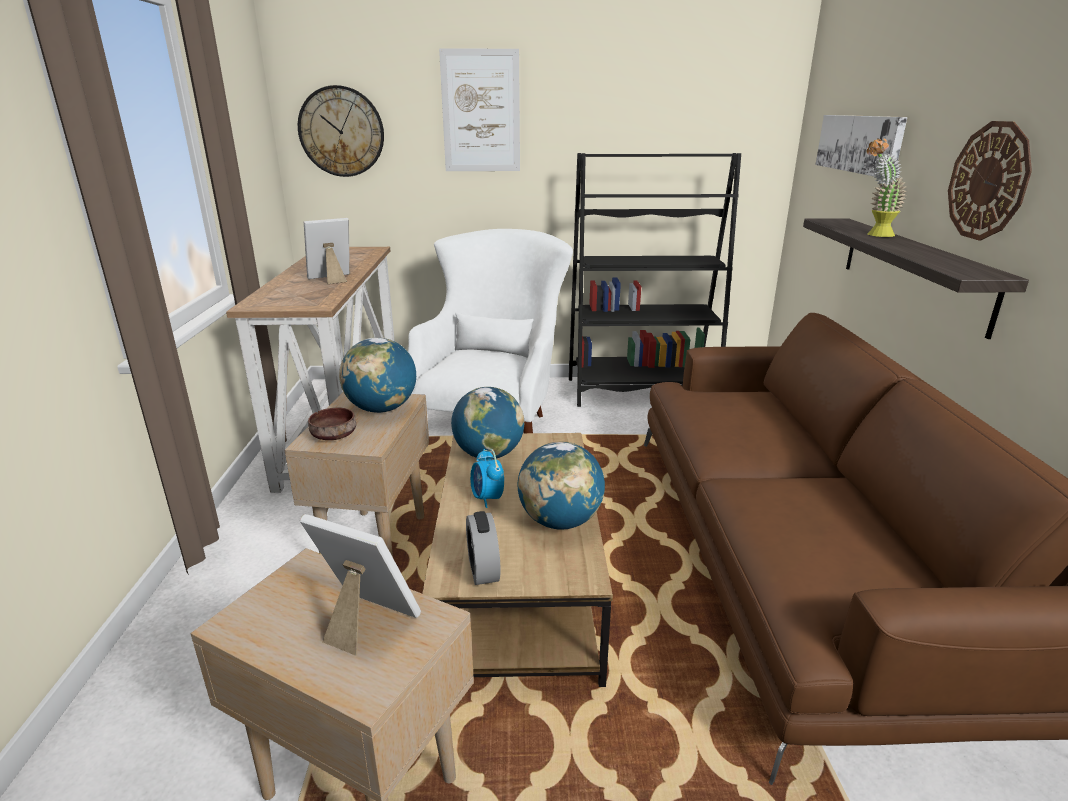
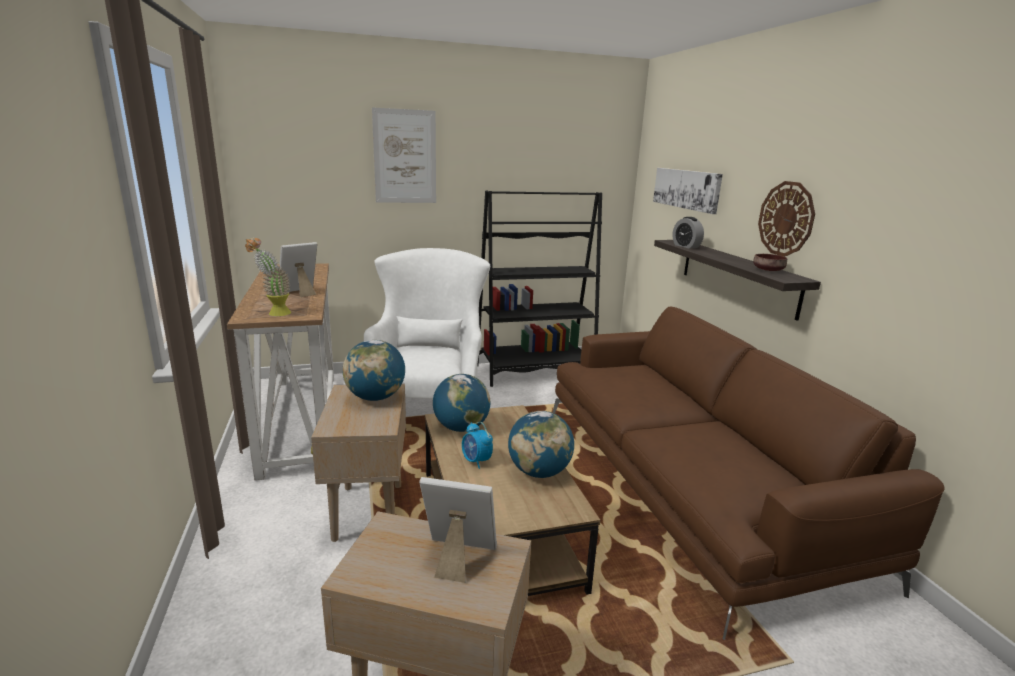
camera: 15 degrees left, 5 degrees down
wall clock [298,85,384,177] -> none
brown bowl [308,408,356,440] -> brown bowl moved to [753,254,787,271]
alarm clock [466,511,501,585] -> alarm clock moved to [672,217,704,249]
potted plant [867,138,907,237] -> potted plant moved to [245,237,291,316]

